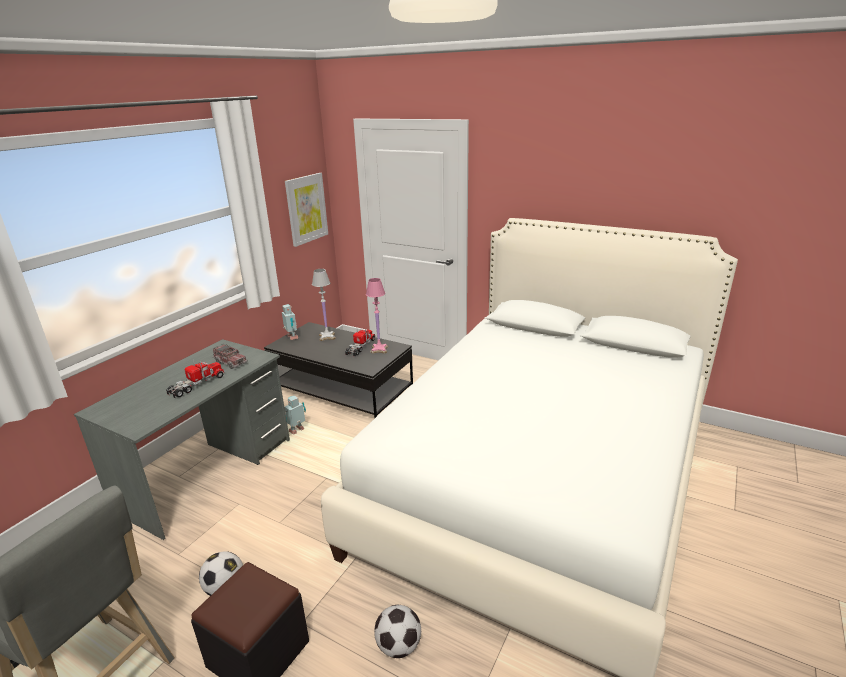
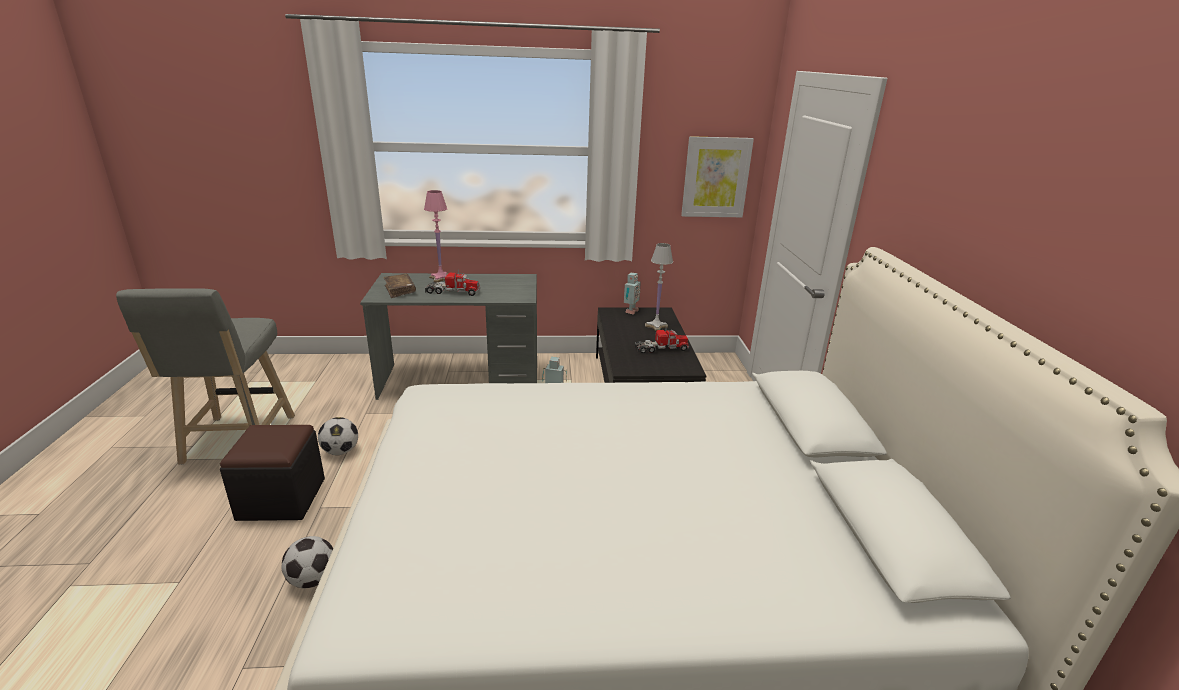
camera: 55 degrees right, 0 degrees up
toy truck [212,344,247,369] -> none
pink table lamp [366,278,388,354] -> pink table lamp moved to [424,190,448,282]
none -> brown book [383,274,416,298]

